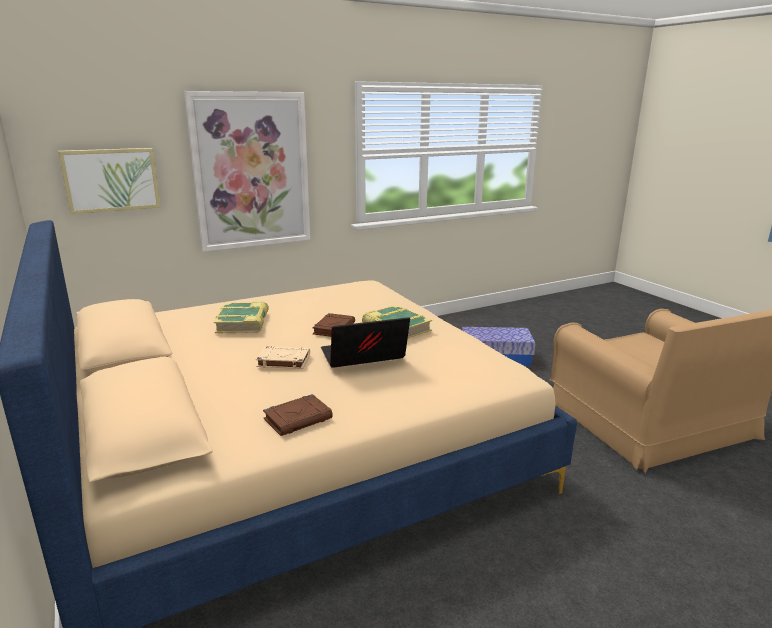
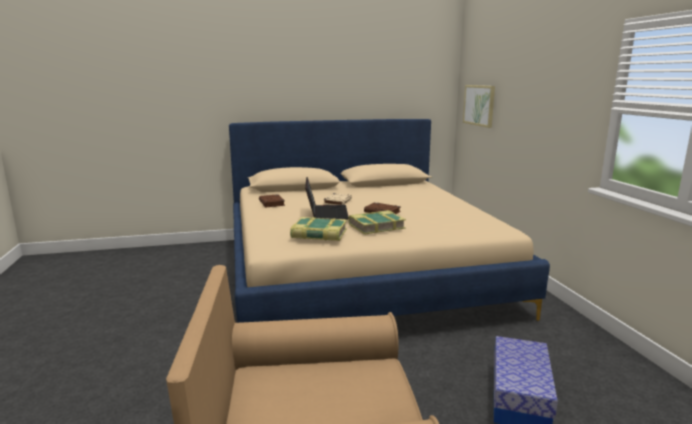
camera: 105 degrees right, 5 degrees down
picture [184,91,310,252] -> none
book [214,301,269,333] -> book moved to [290,217,347,241]

